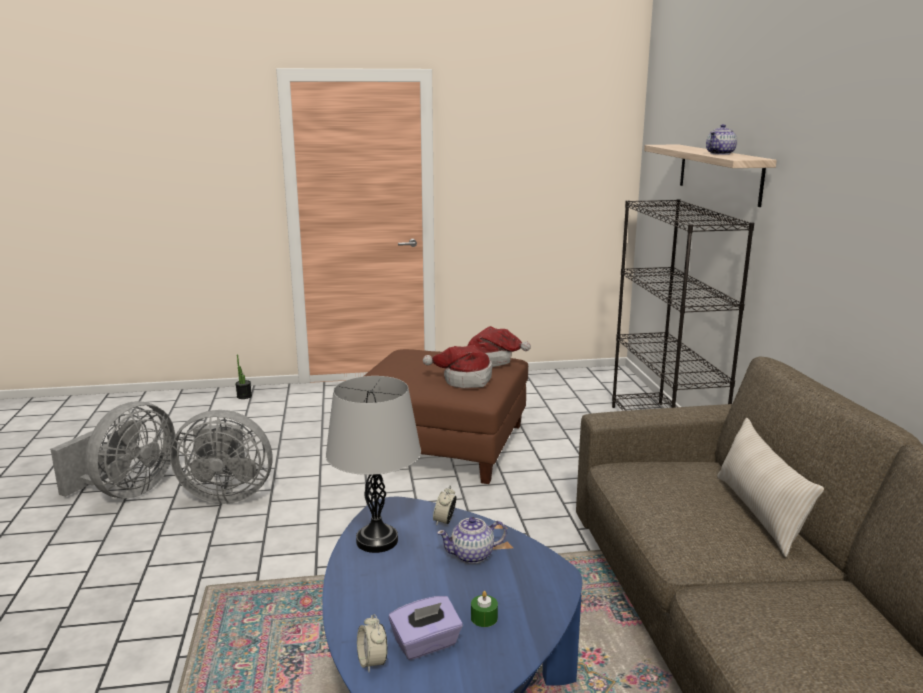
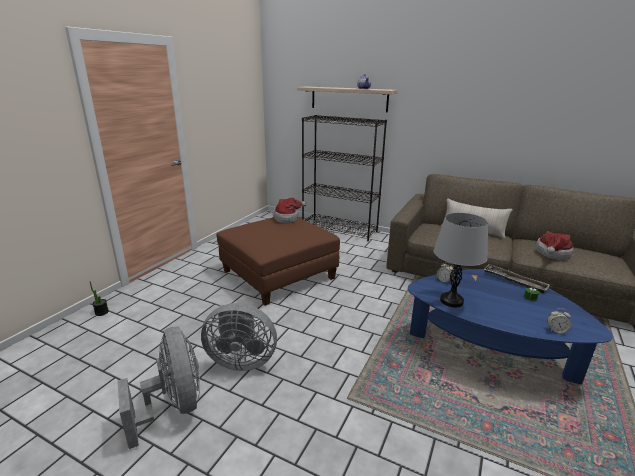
camera: 55 degrees left, 5 degrees up
grey fan [170,410,273,504] -> grey fan turned 60 degrees clockwise [201,303,277,371]
purple tissue box [389,596,463,660] -> none
hat [423,345,492,388] -> hat moved to [536,232,574,260]
teapot [437,517,507,564] -> none
none -> tray [483,264,550,294]

